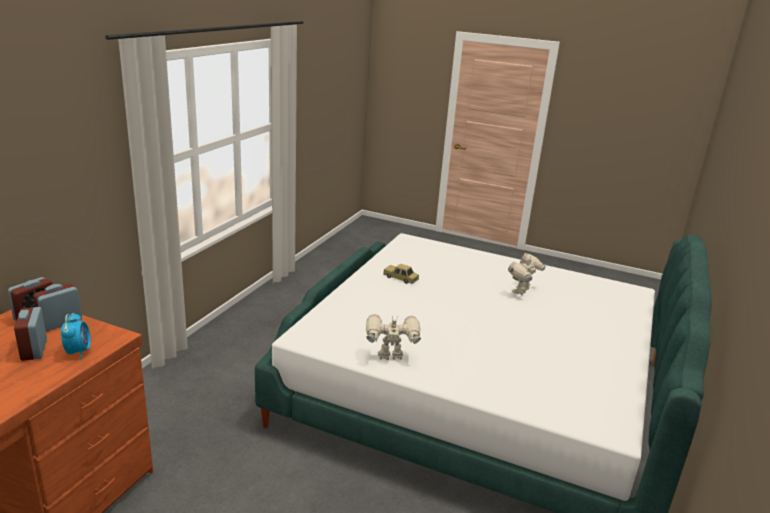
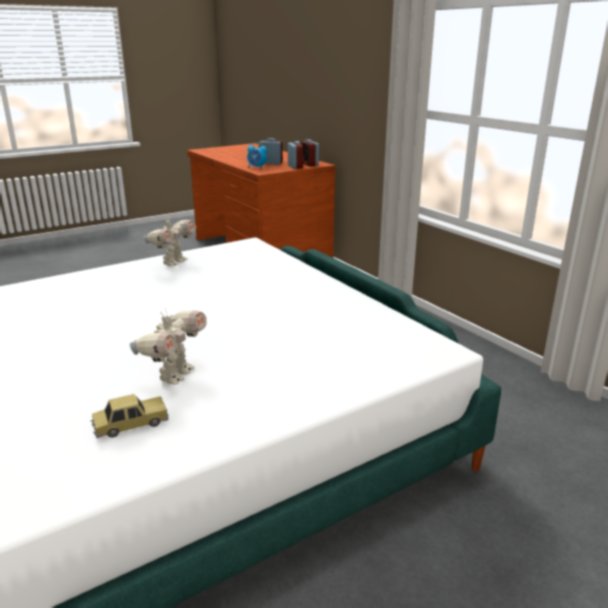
camera: 125 degrees right, 0 degrees up
toy car [383,264,419,284] -> toy car moved to [91,394,169,438]
toy robot [508,253,546,295] -> toy robot turned 45 degrees clockwise [130,309,207,385]

